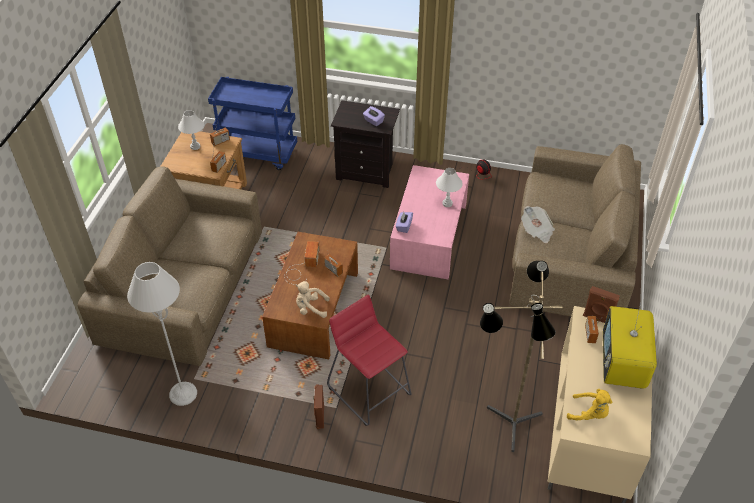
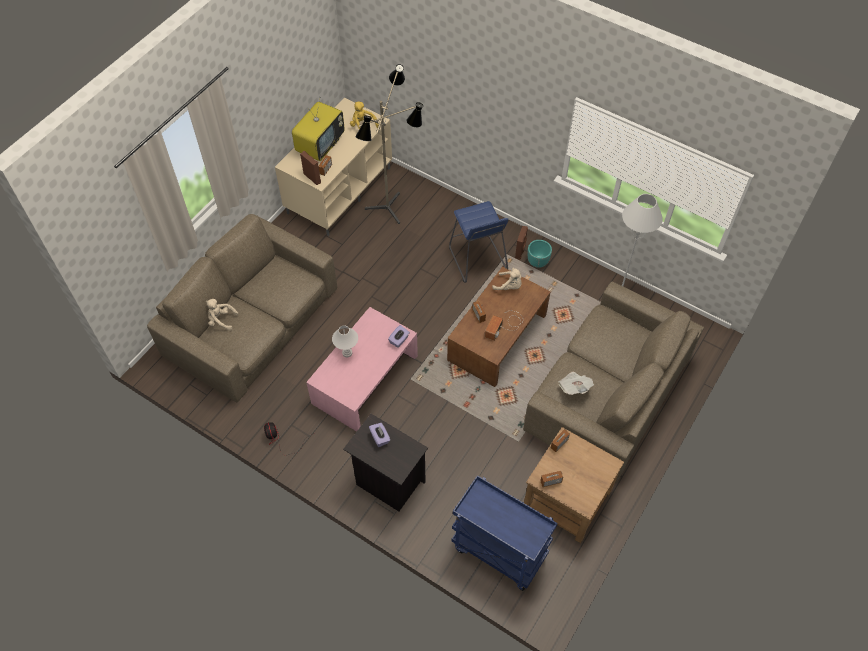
camera: 160 degrees left, 10 degrees up
white table lamp [178,110,204,150] -> none
red stool [327,295,412,426] -> blue stool [449,201,508,283]
newspaper [521,206,555,243] -> newspaper moved to [558,372,594,395]
none -> beige plush toy [206,299,239,331]
none -> turquoise planter [528,240,552,268]

